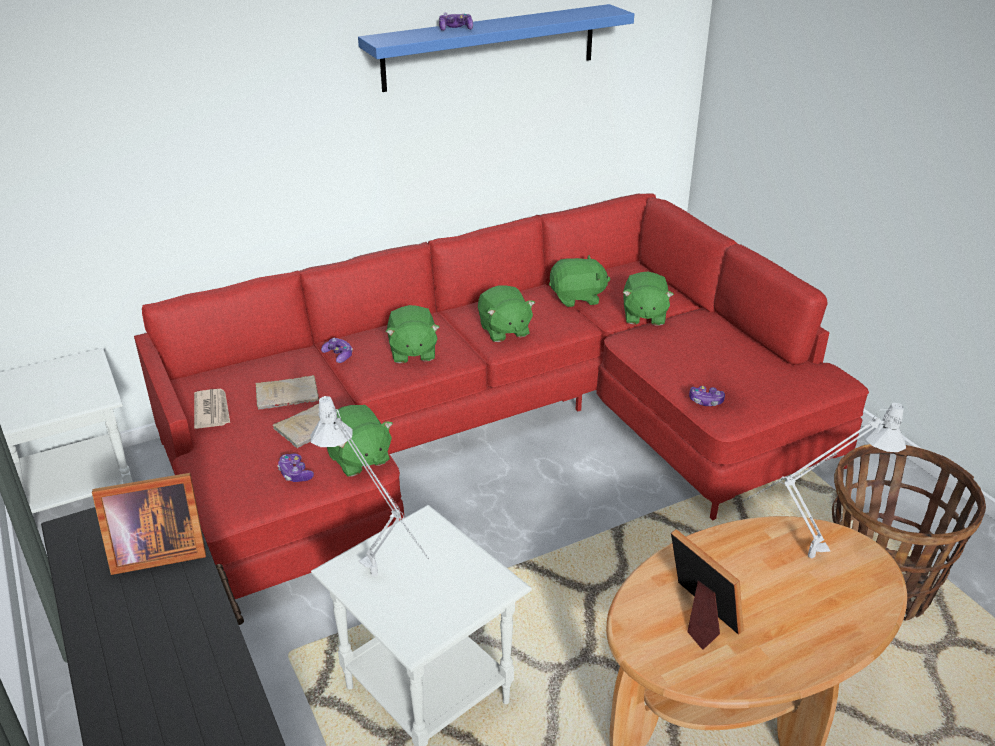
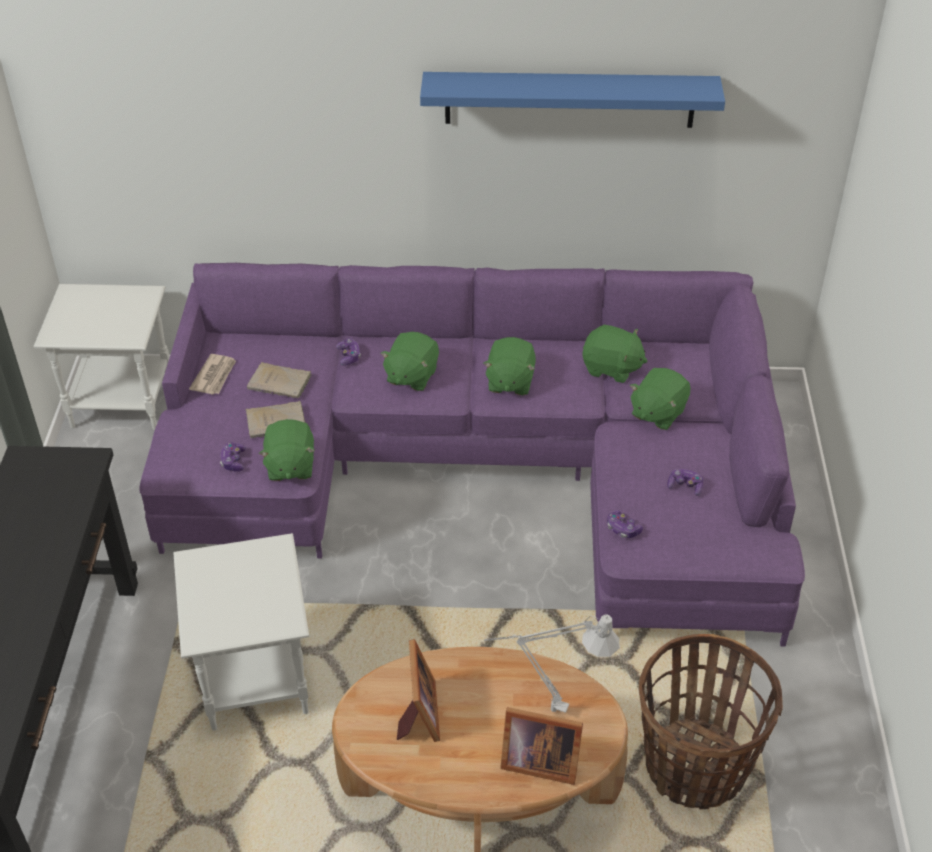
camera: 30 degrees right, 10 degrees up
picture frame [92,473,206,575] -> picture frame moved to [500,707,583,785]
red sofa [134,193,869,599] -> purple sofa [139,263,805,647]
grey table lamp [311,396,429,577] -> none
game controller [439,13,473,31] -> game controller moved to [667,469,703,496]

